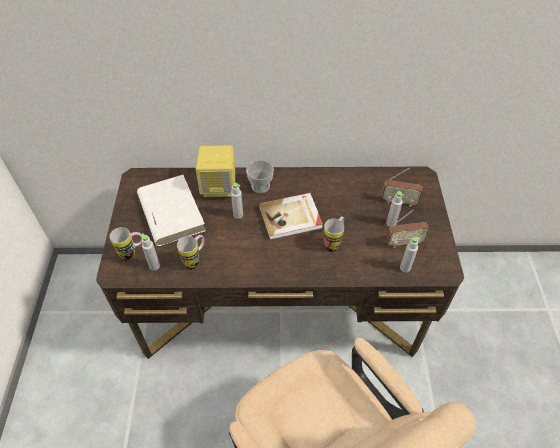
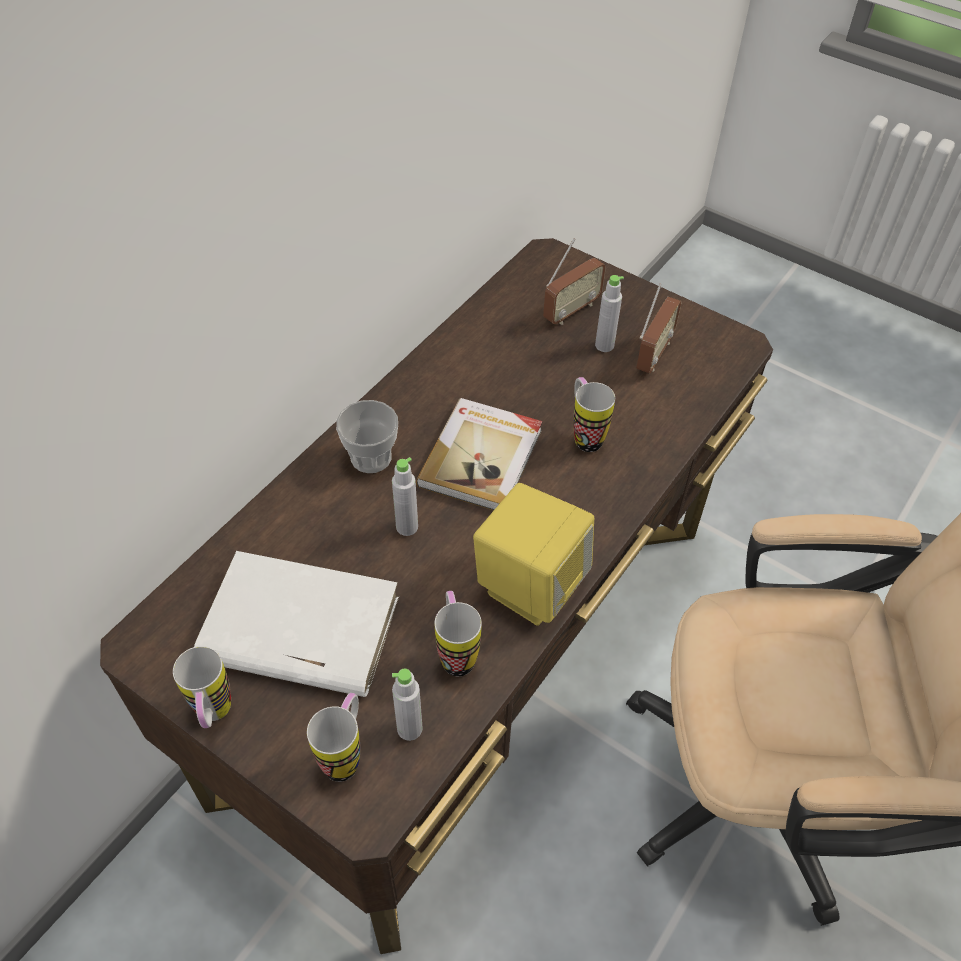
camera: 55 degrees left, 0 degrees up
yellow speaker [196,145,235,197] -> yellow speaker moved to [473,483,594,626]
grey bottle [400,237,420,272] -> none
none -> mug [173,646,231,728]

